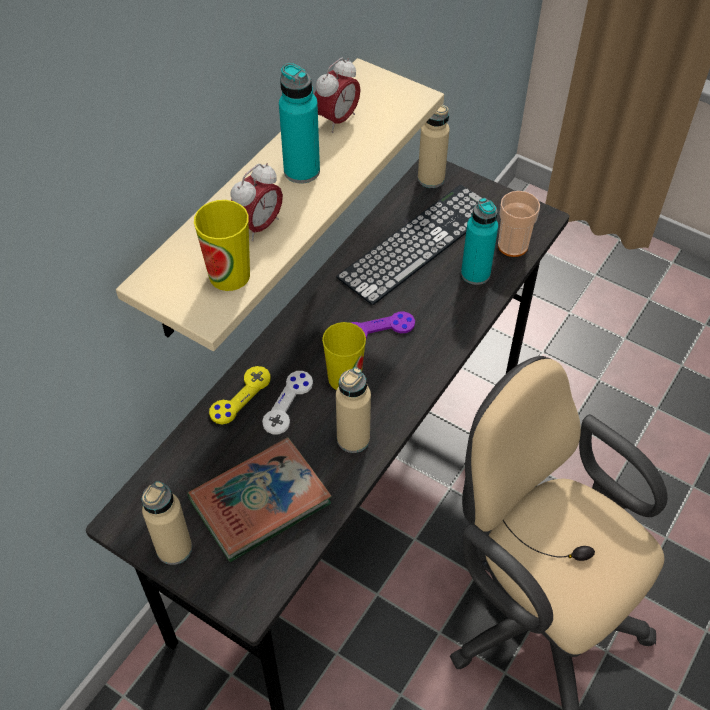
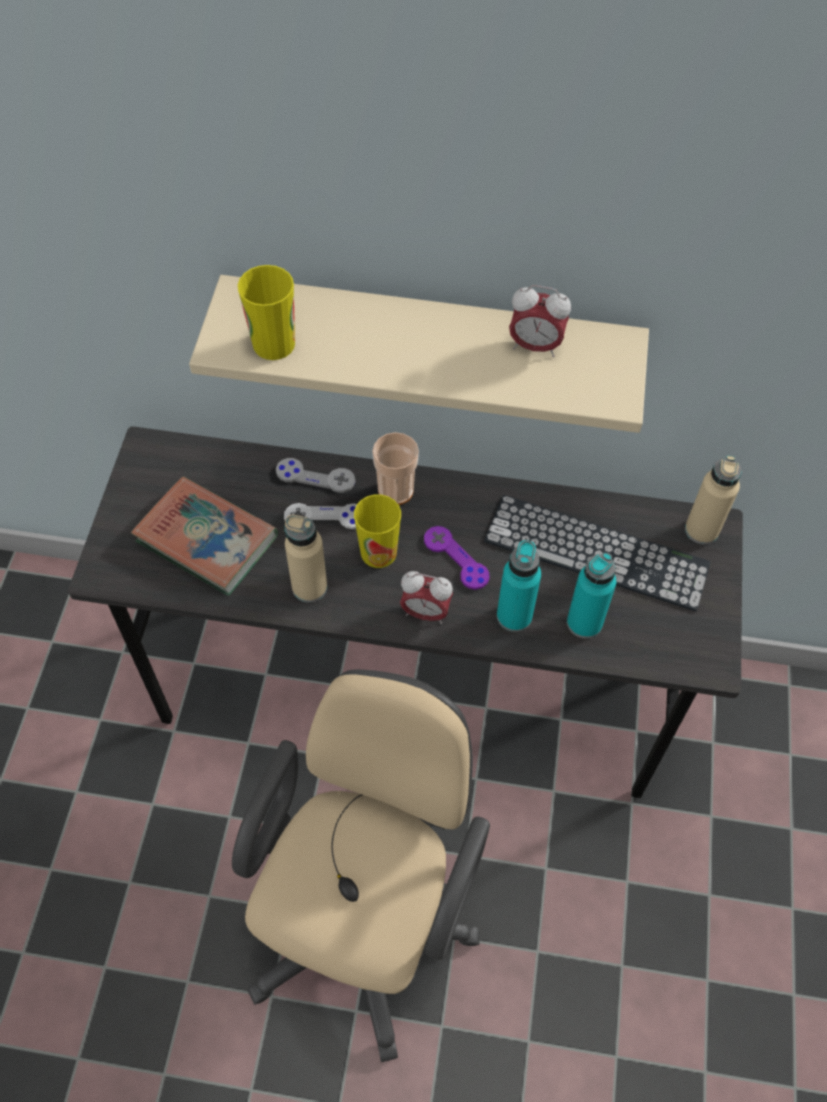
camera: 65 degrees right, 5 degrees up
beige bottle [142,481,192,565] -> none
yellow game controller [209,366,270,424] -> grey game controller [276,458,355,493]
alarm clock [230,163,283,241] -> alarm clock moved to [400,571,453,624]
turquoise bottle [279,63,320,184] -> turquoise bottle moved to [497,540,541,632]
cup [498,191,540,257] -> cup moved to [372,432,419,505]

